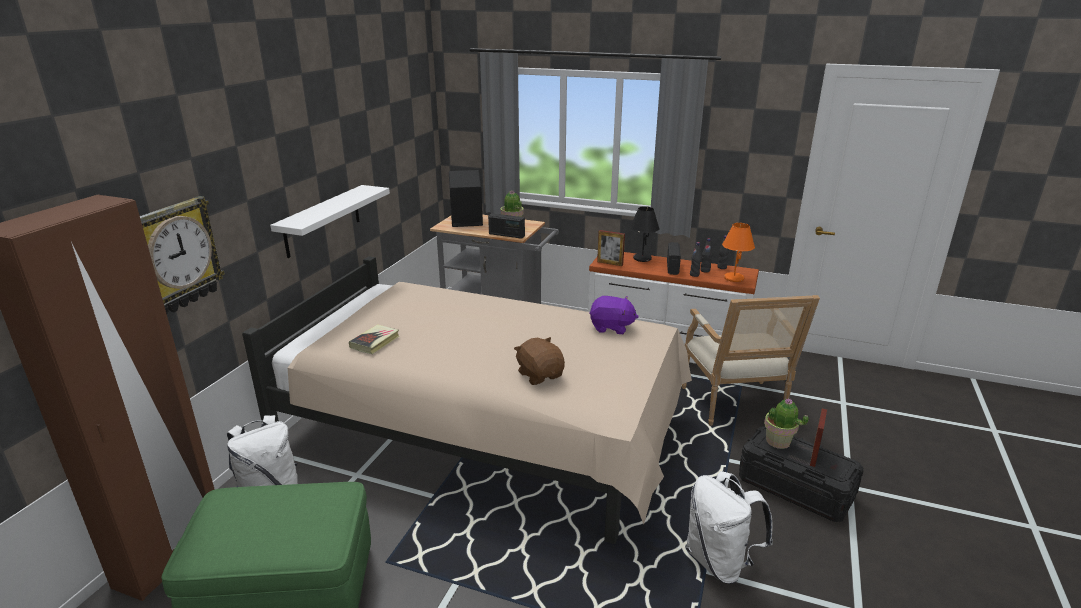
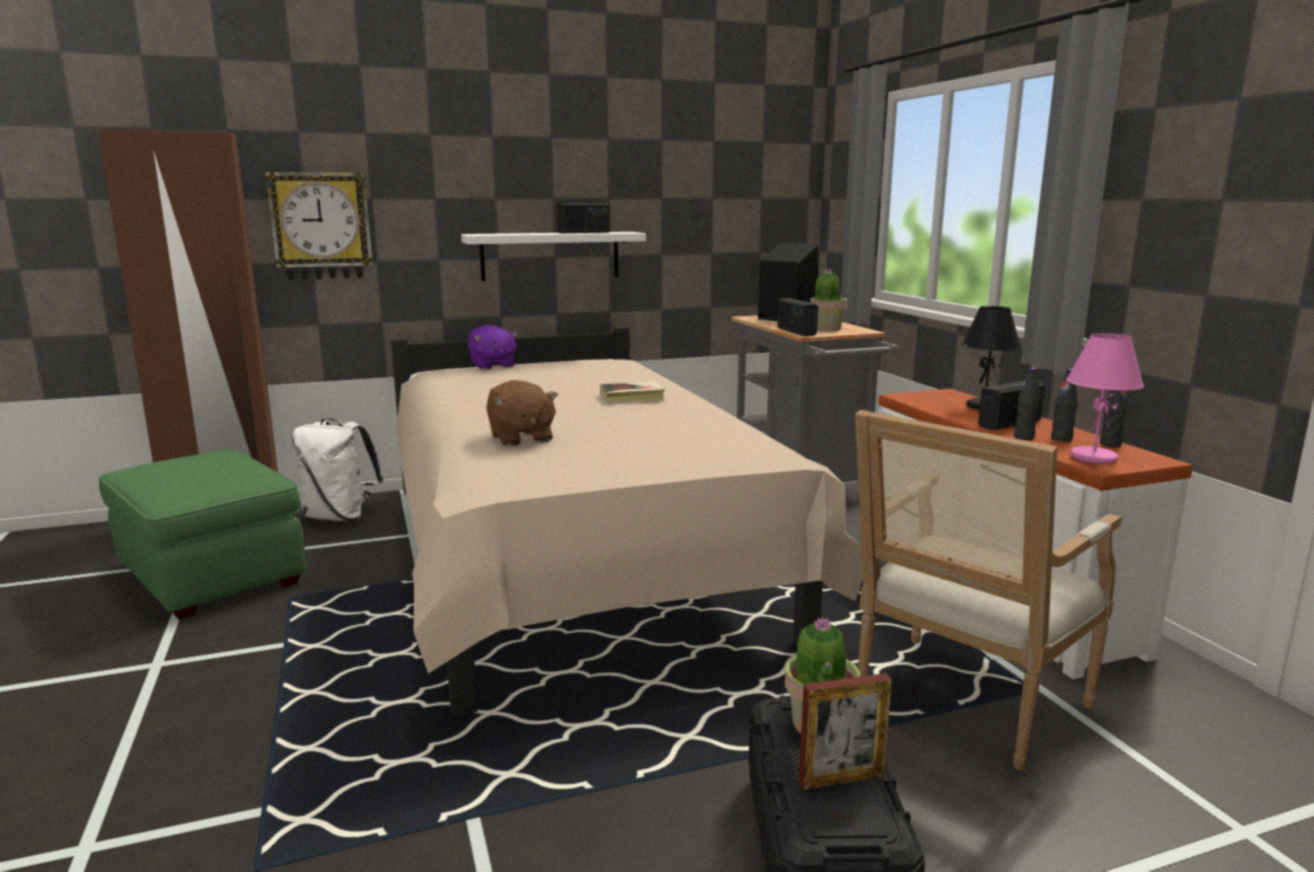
camera: 50 degrees right, 10 degrees down
book [349,324,399,354] -> book moved to [600,382,665,403]
brown plush toy [514,337,565,385] -> brown plush toy turned 135 degrees clockwise [486,380,558,446]
purple plush toy [589,296,639,334] -> purple plush toy moved to [468,325,518,370]
picture frame [597,230,625,266] -> none
white backpack [686,471,773,584] -> none
orange table lamp [722,223,755,282] -> pink table lamp [1066,333,1144,464]
none -> radio [557,203,610,233]

